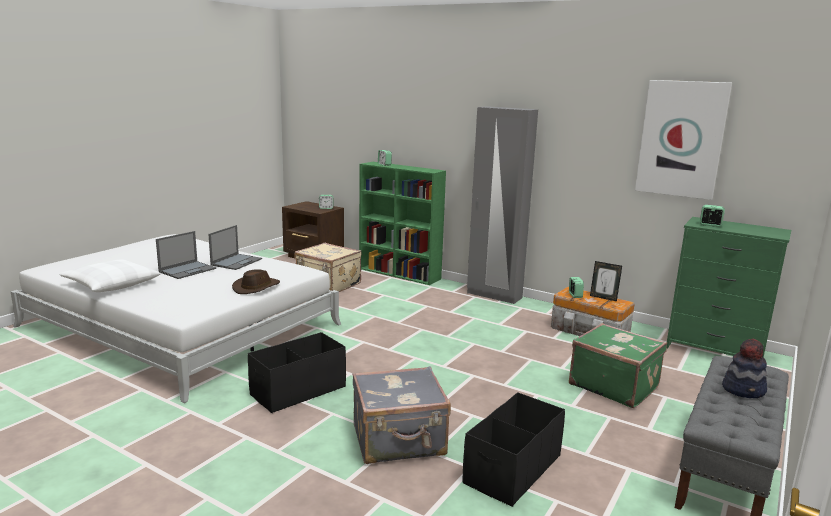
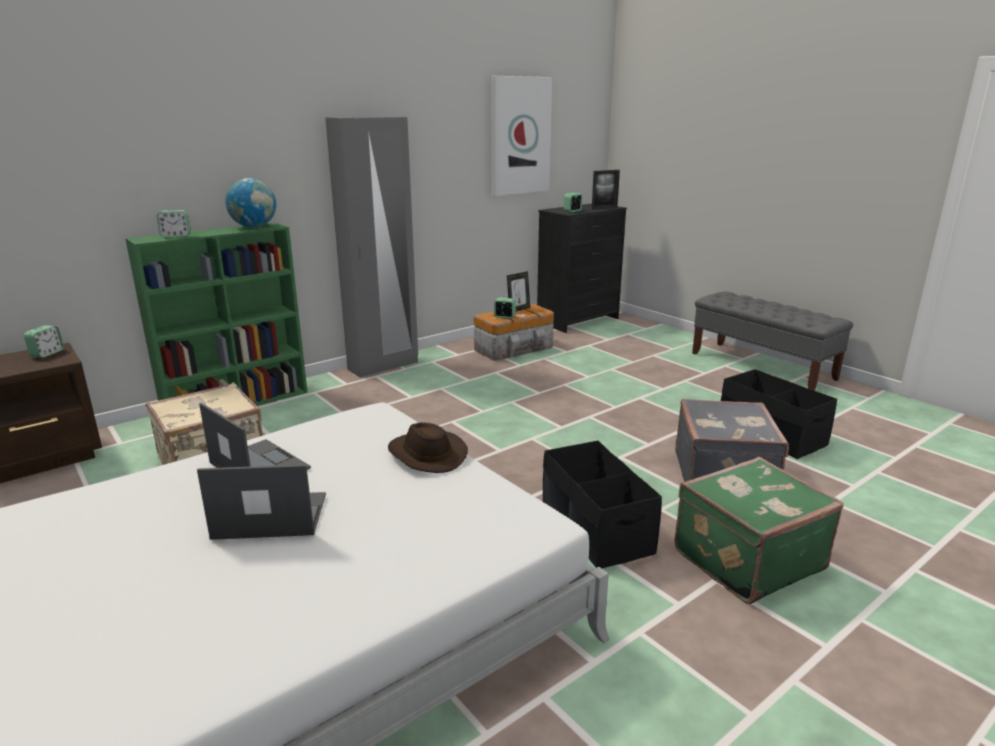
camera: 70 degrees left, 5 degrees up
white pillow [60,259,160,292] -> none
laptop [156,231,216,279] -> laptop turned 60 degrees counterclockwise [197,465,326,540]
green suitcase [569,323,667,408] -> green suitcase moved to [674,457,844,604]
green dresser [667,217,792,357] -> black dresser [537,204,627,333]
hat [722,339,767,398] -> none
none -> globe [225,178,276,228]
none -> picture frame [592,170,620,210]

